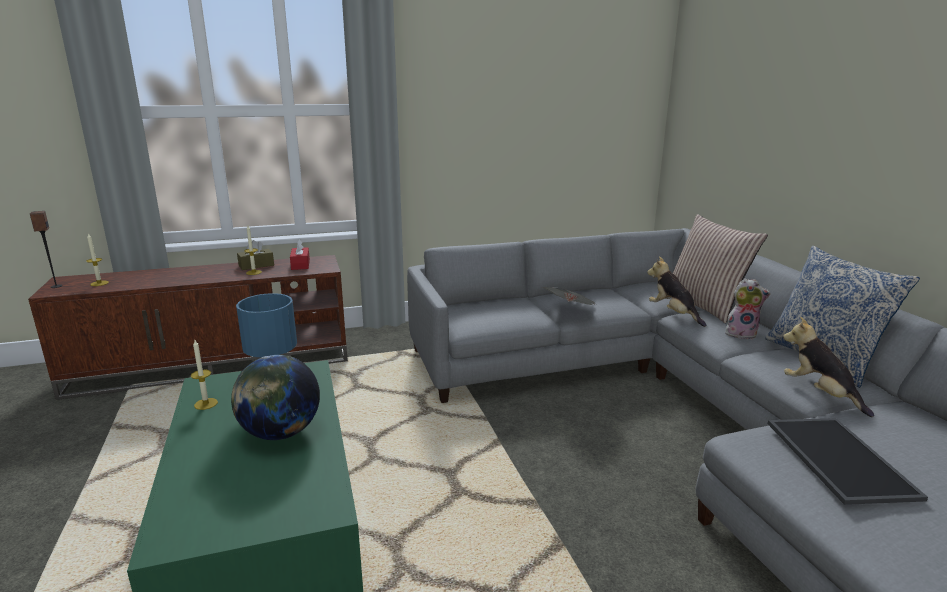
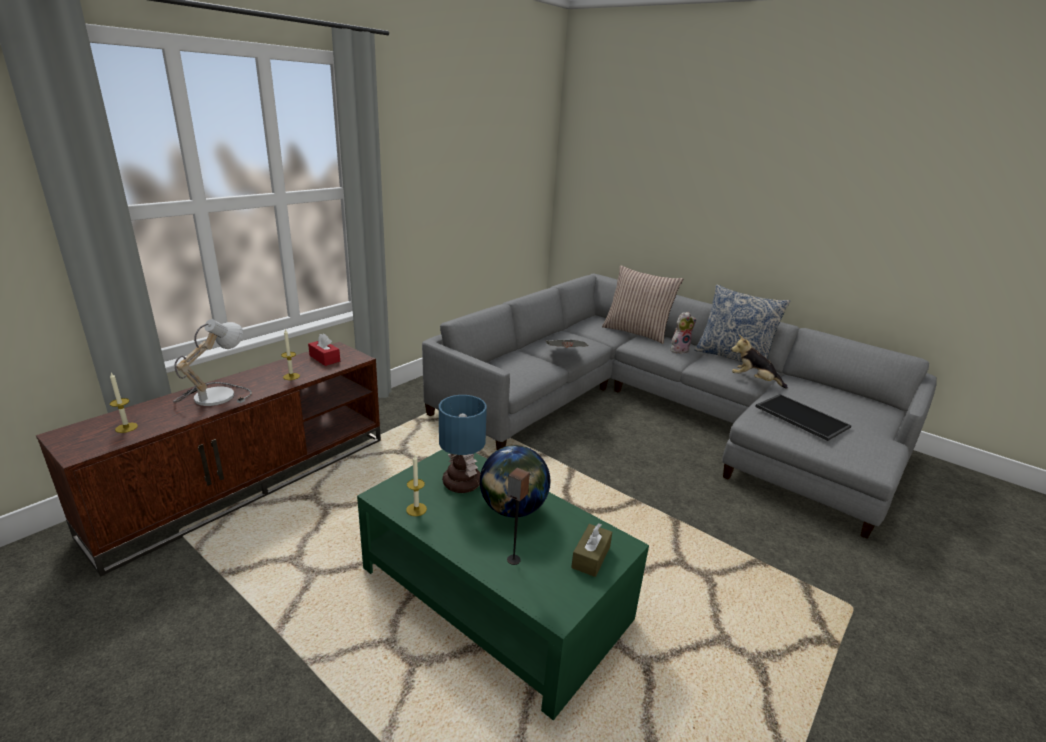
camera: 35 degrees left, 5 degrees up
speaker [30,211,62,288] -> speaker moved to [507,468,530,565]
brown tissue box [237,240,274,270] -> brown tissue box moved to [571,523,612,577]
plush toy [647,256,706,327] -> none
none -> table lamp [173,319,252,406]

